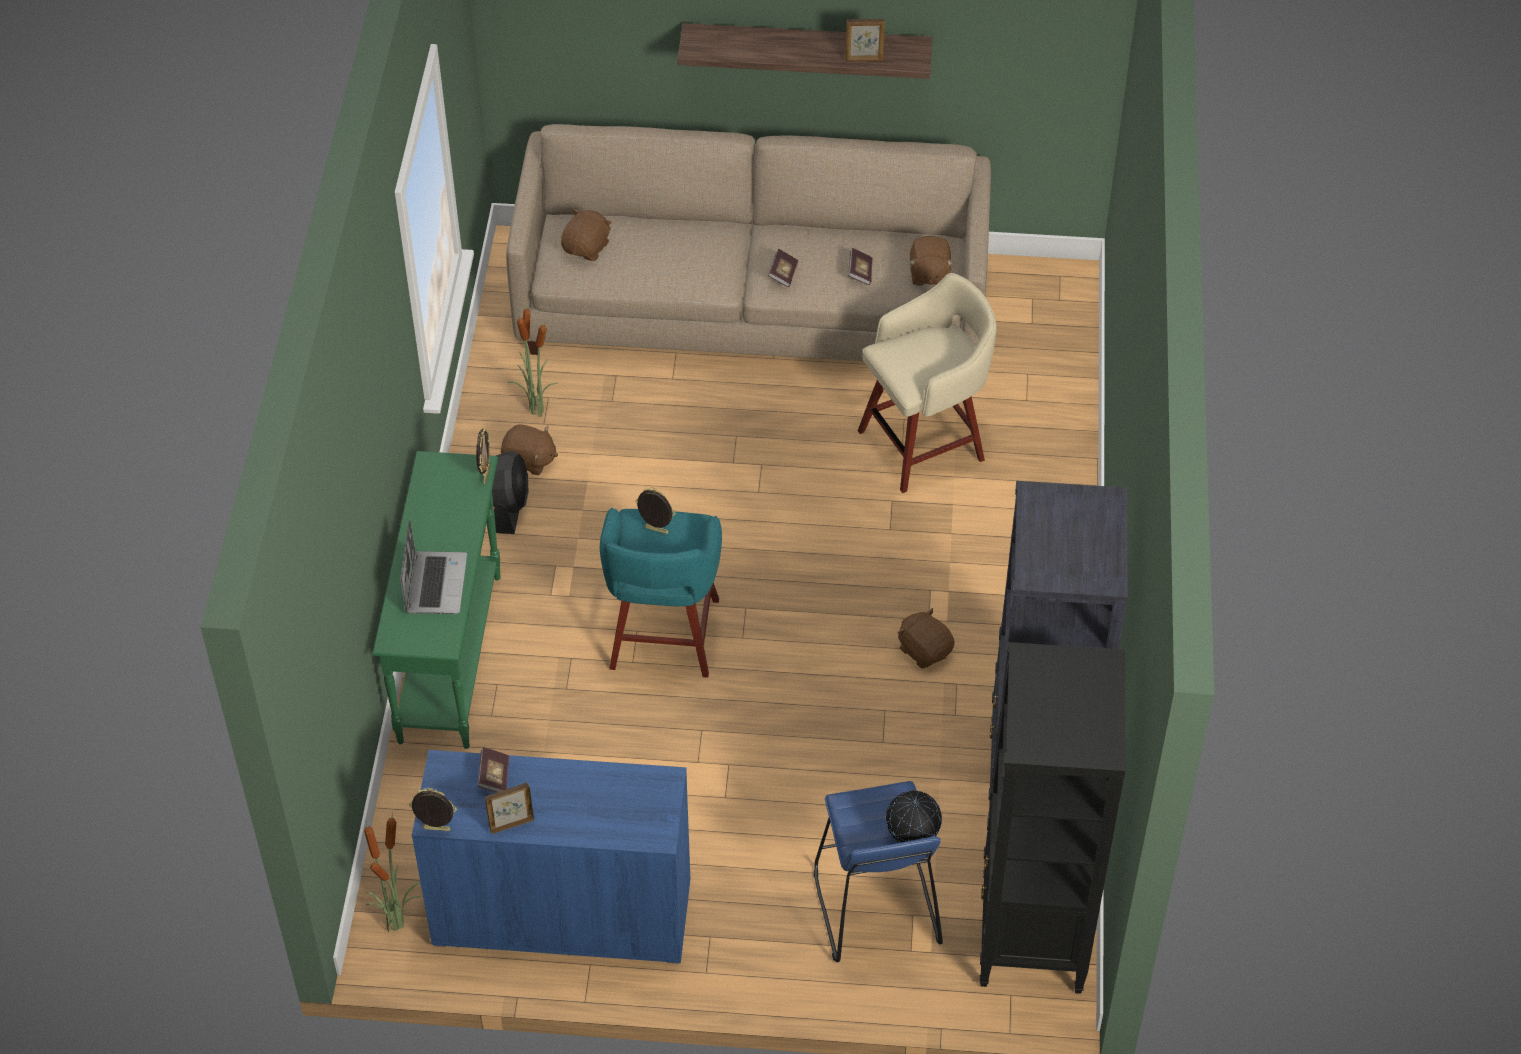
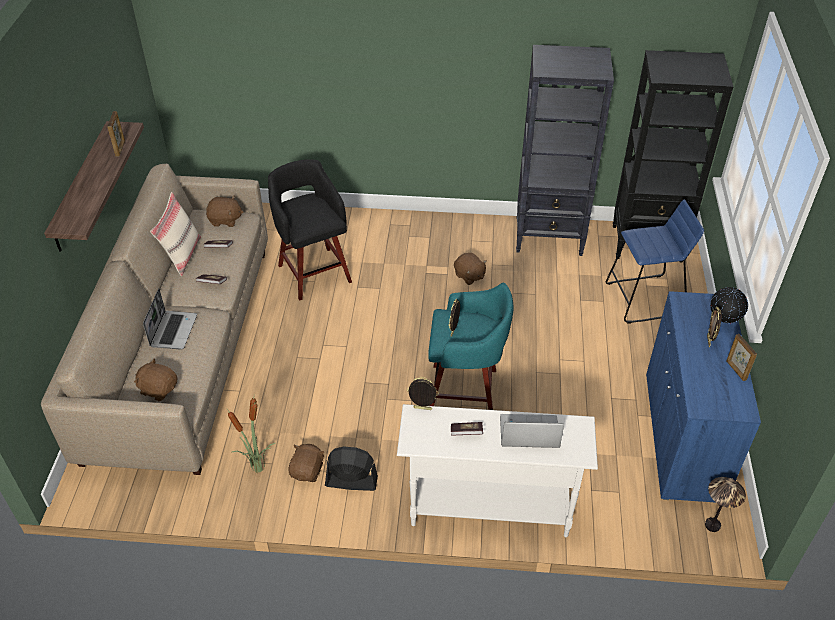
camera: 90 degrees left, 5 degrees down
potted plant [364,818,421,932] -> table lamp [705,477,746,532]
green console table [372,451,501,749] -> white console table [397,404,598,537]
picture frame [409,788,457,831] -> picture frame moved to [707,306,722,347]
book [478,747,509,793] -> book moved to [451,422,483,436]
beige stool [858,273,997,493] -> black stool [268,159,352,301]
globe [886,790,942,843] -> globe moved to [710,287,748,323]
brown plush toy [898,608,955,668] -> brown plush toy turned 90 degrees counterclockwise [454,253,487,285]
none -> laptop [143,288,197,350]
none -> beige pillow [150,192,201,276]

